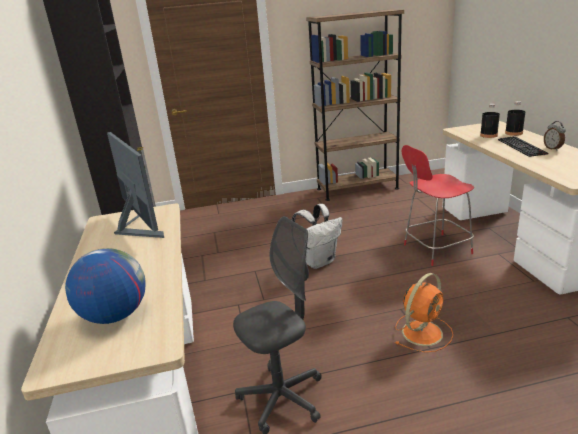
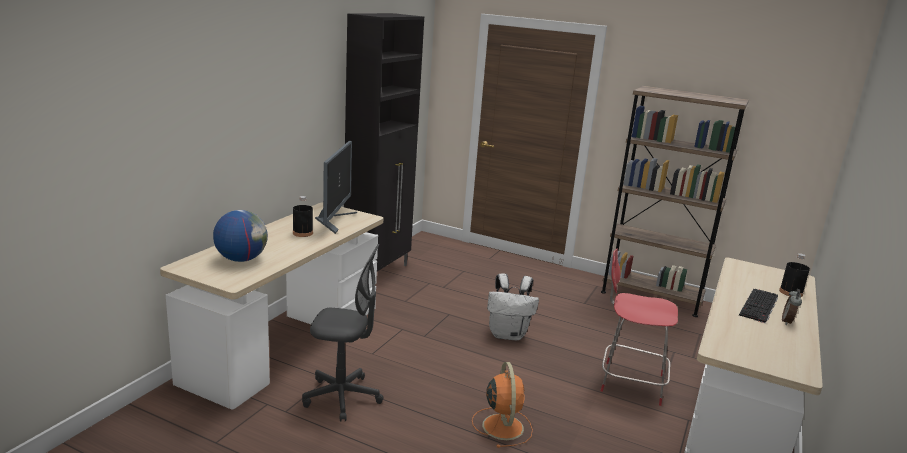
camera: 35 degrees right, 5 degrees down
orange fan [395,273,453,352] -> orange fan turned 90 degrees counterclockwise [472,362,533,448]
black bottle [480,104,500,138] -> black bottle moved to [293,196,313,237]

